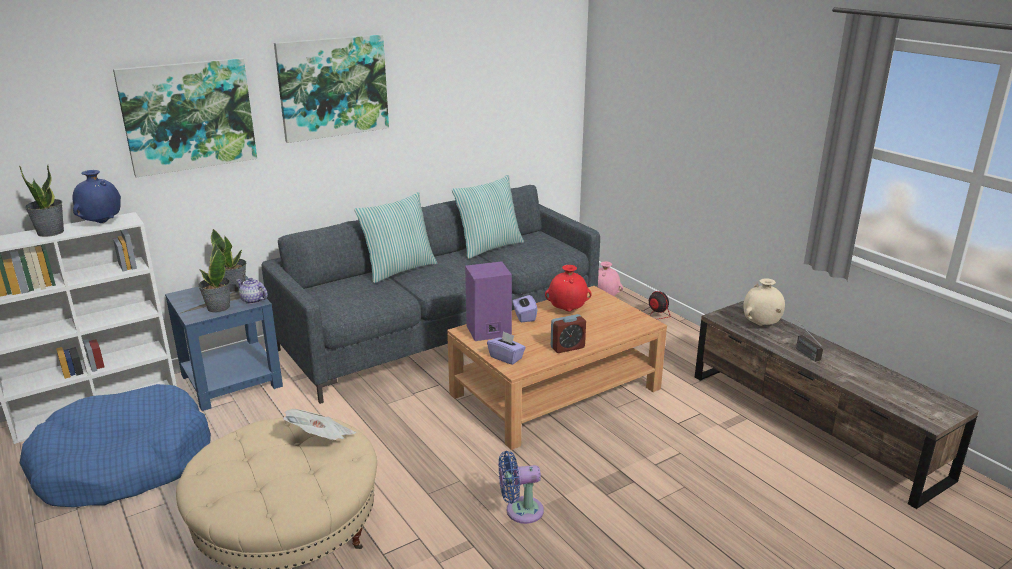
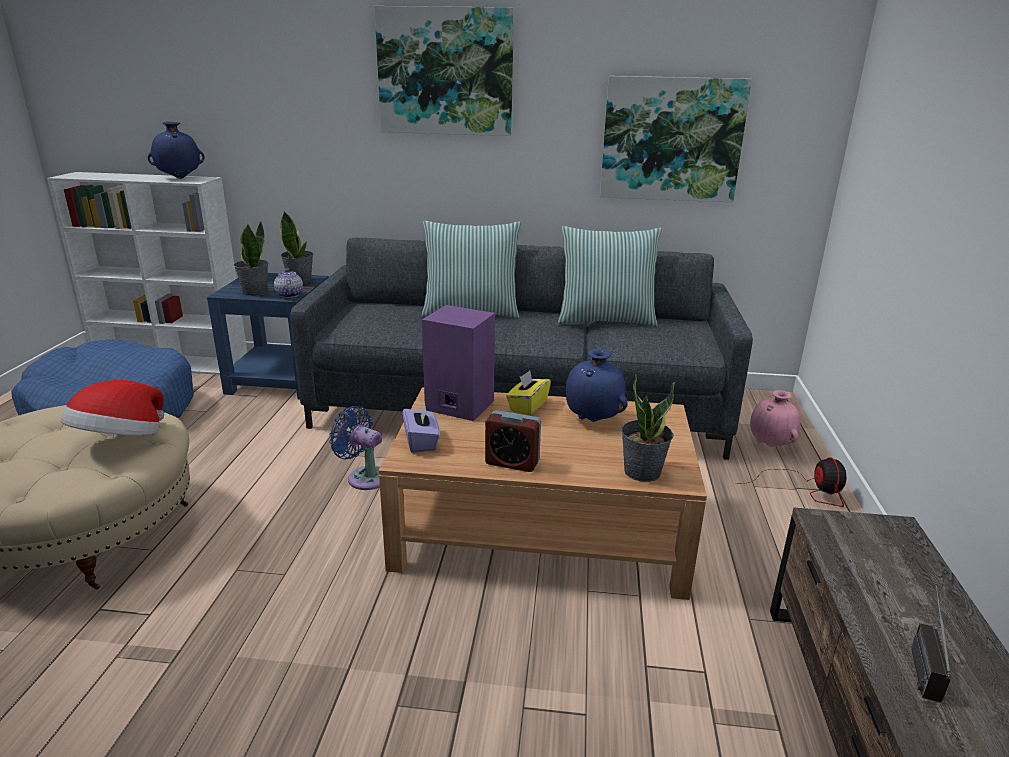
camera: 40 degrees right, 0 degrees up
potted plant [19,165,64,237] -> potted plant moved to [621,375,675,482]
picture [113,58,257,177] -> picture moved to [600,76,752,202]
newspaper [283,409,356,440] -> hat [61,380,165,435]
blue fan [499,451,544,524] -> blue fan moved to [329,406,382,490]
purple tissue box [513,295,538,322] -> yellow tissue box [506,370,551,415]
red vase [545,265,591,312] -> blue vase [565,349,628,422]
beige vase [743,278,785,326] -> none

